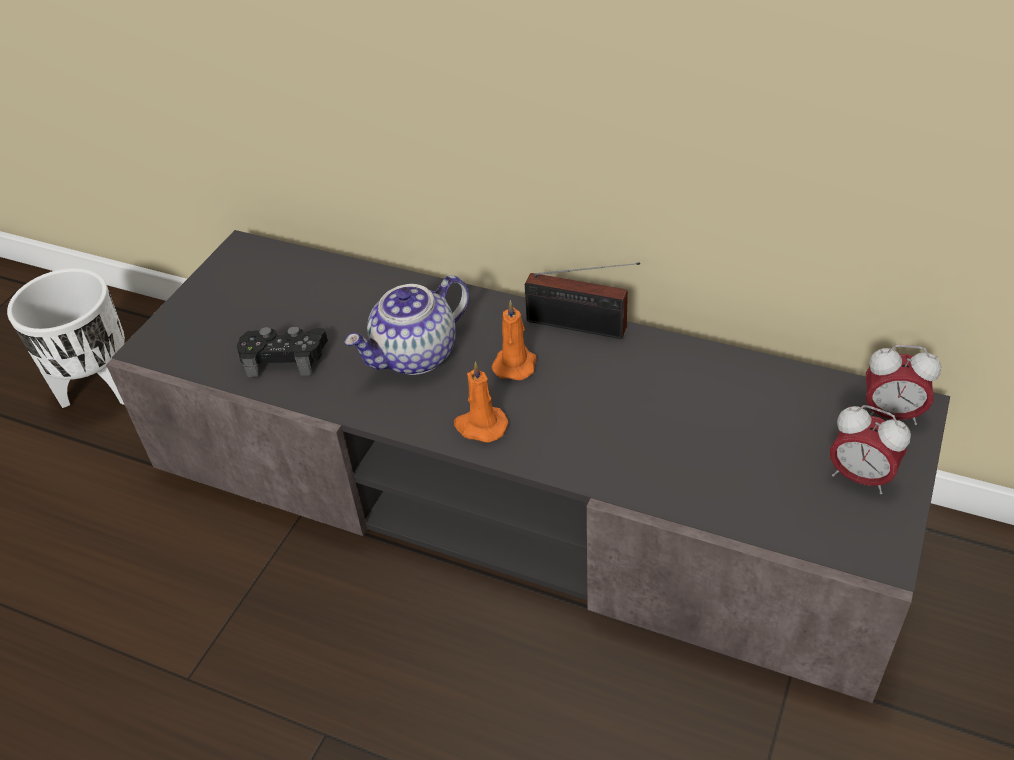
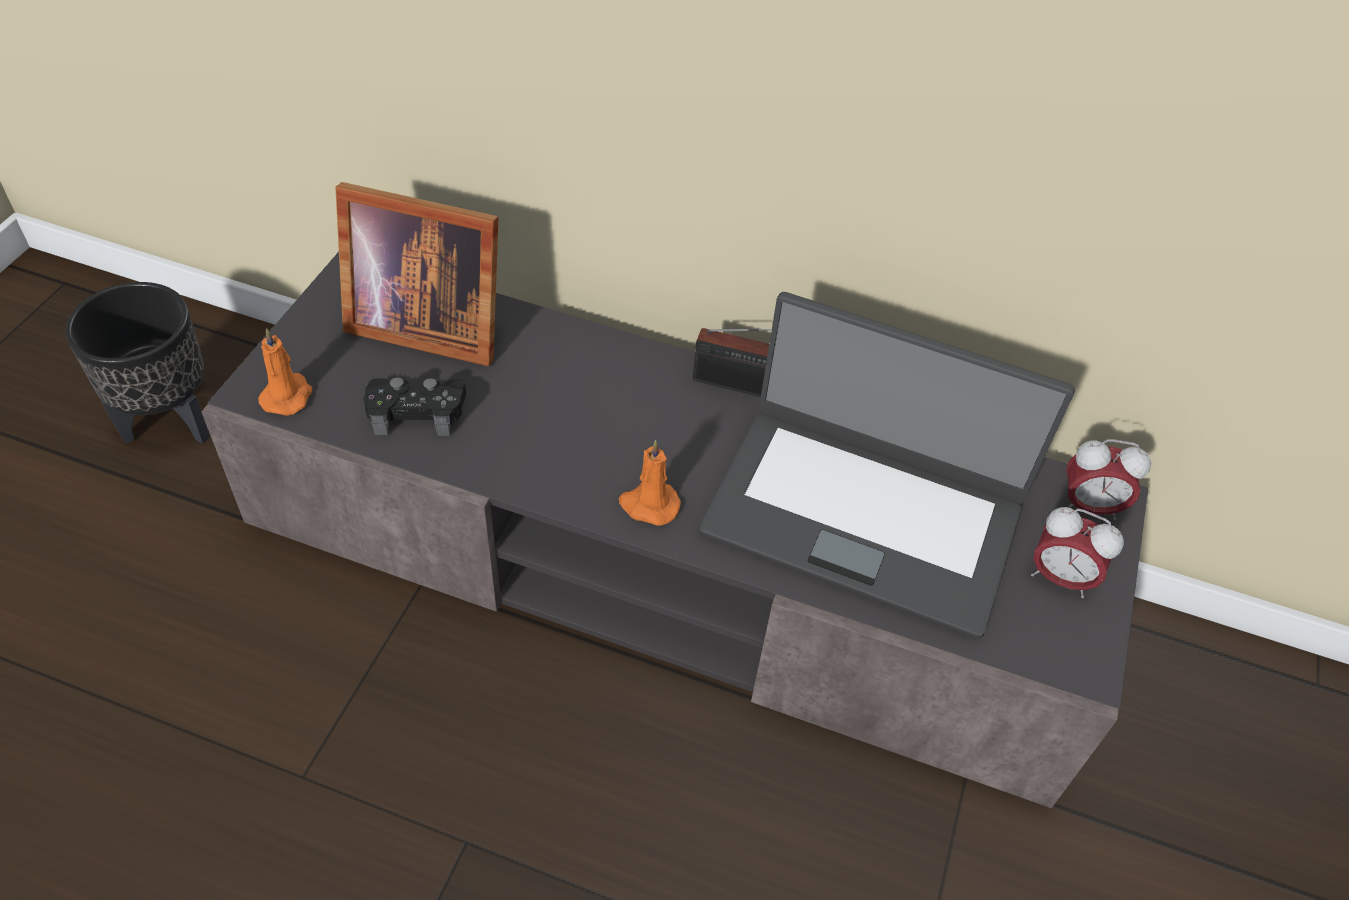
camera: 10 degrees left, 5 degrees up
white planter [7,268,125,408] -> black planter [65,282,210,444]
teapot [344,275,469,375] -> none
orange candle [491,300,536,380] -> orange candle moved to [258,328,312,416]
none -> picture frame [335,182,498,366]
none -> laptop [699,292,1075,639]

